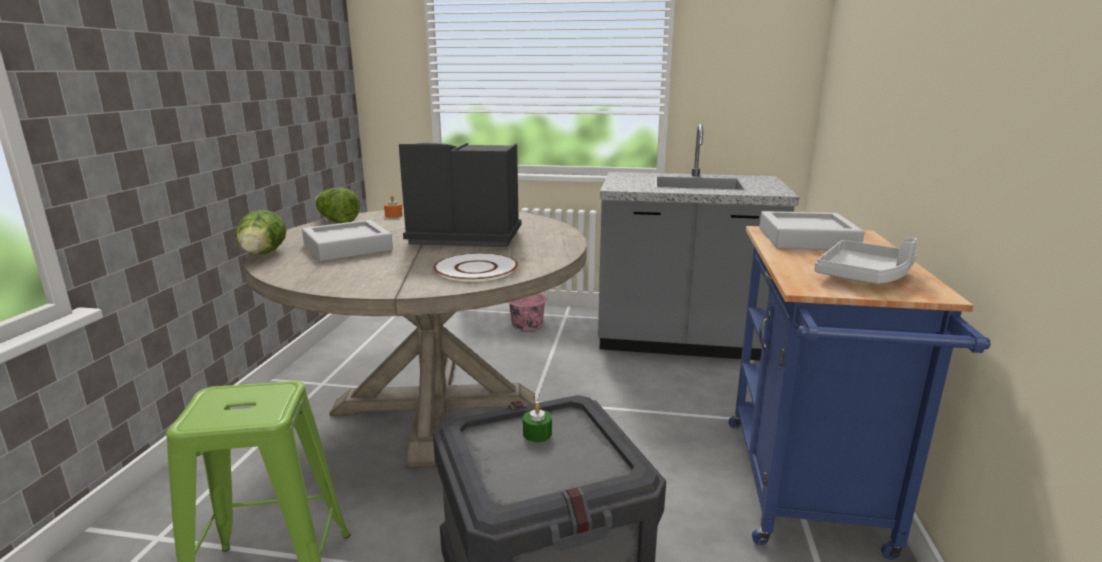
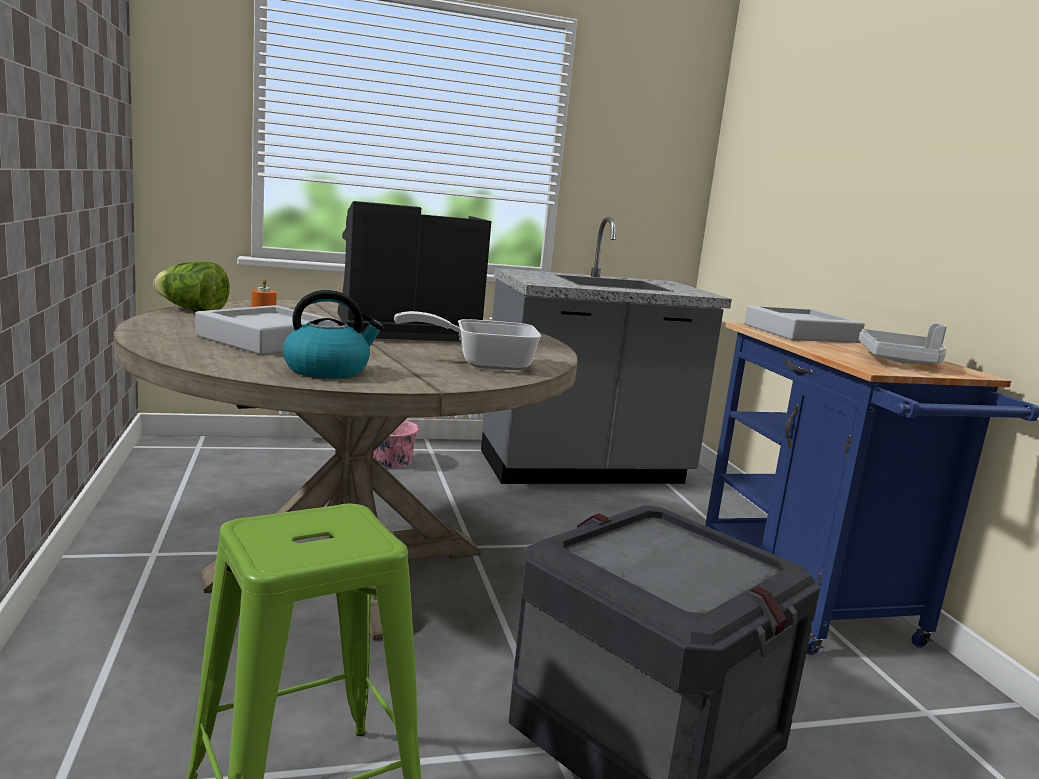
camera: 25 degrees left, 5 degrees down
lettuce [236,210,286,255] -> none
white plate [433,253,518,282] -> frying pan [394,311,541,370]
green candle [523,403,552,442] -> none
none -> kettle [283,290,384,379]

